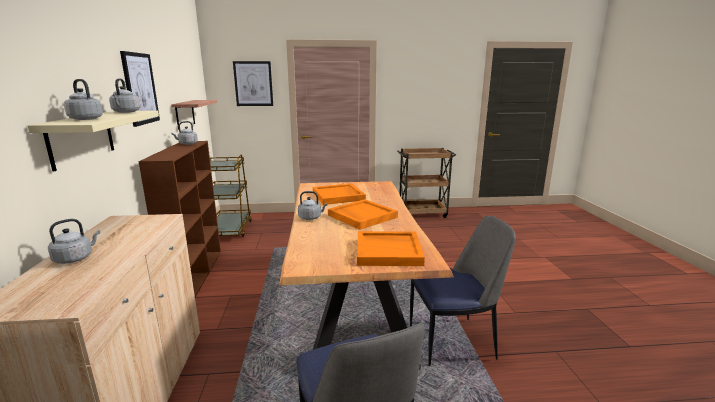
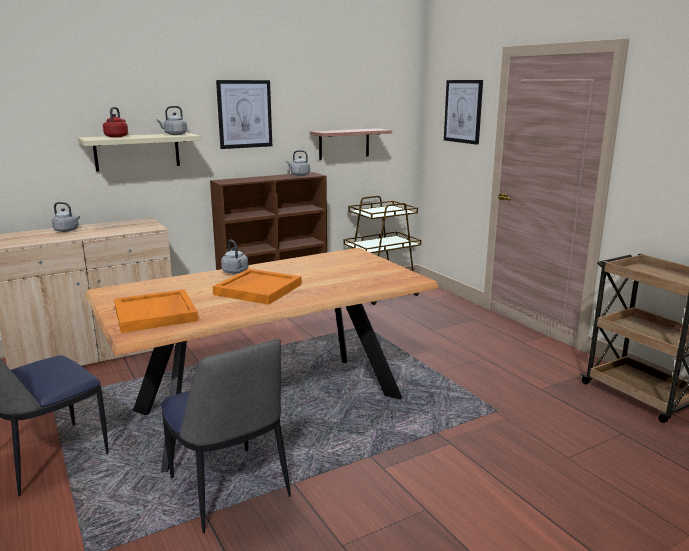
camera: 65 degrees right, 0 degrees up
grey kettle [64,79,103,120] -> red kettle [103,107,128,138]
orange tray [313,183,366,205] -> none

